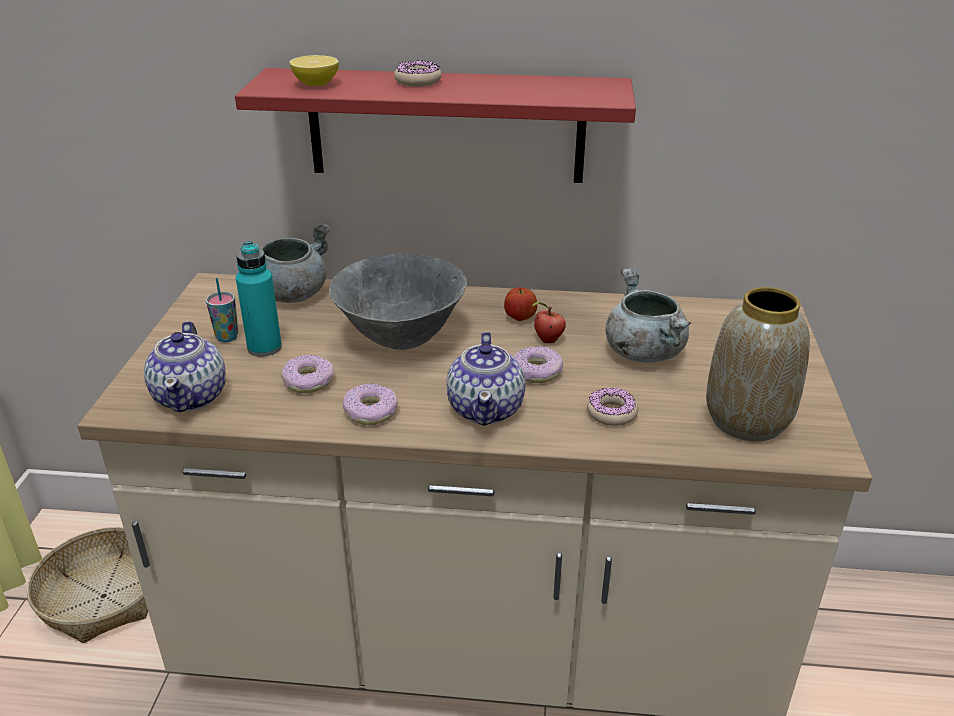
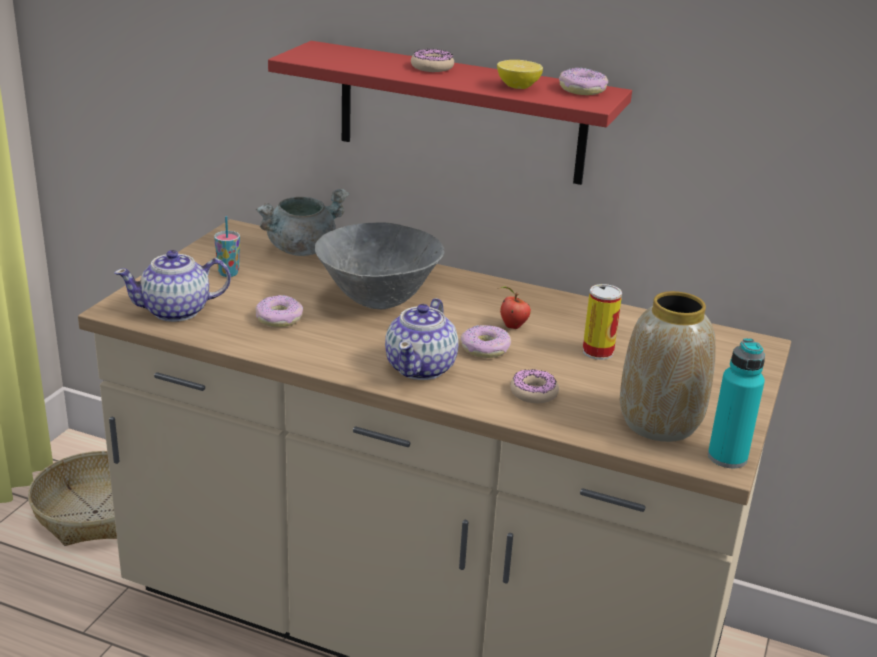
camera: 15 degrees right, 5 degrees down
teapot [144,321,226,412] -> teapot turned 60 degrees clockwise [114,250,231,322]
turquoise bottle [236,241,282,357] -> turquoise bottle moved to [708,338,765,468]
lemon [290,55,339,86] -> lemon moved to [497,60,543,89]
donut [343,383,398,425] -> donut moved to [559,68,608,95]
apple [504,287,537,321] -> none
grey cooking pot [606,269,691,363] -> can [582,284,622,360]

